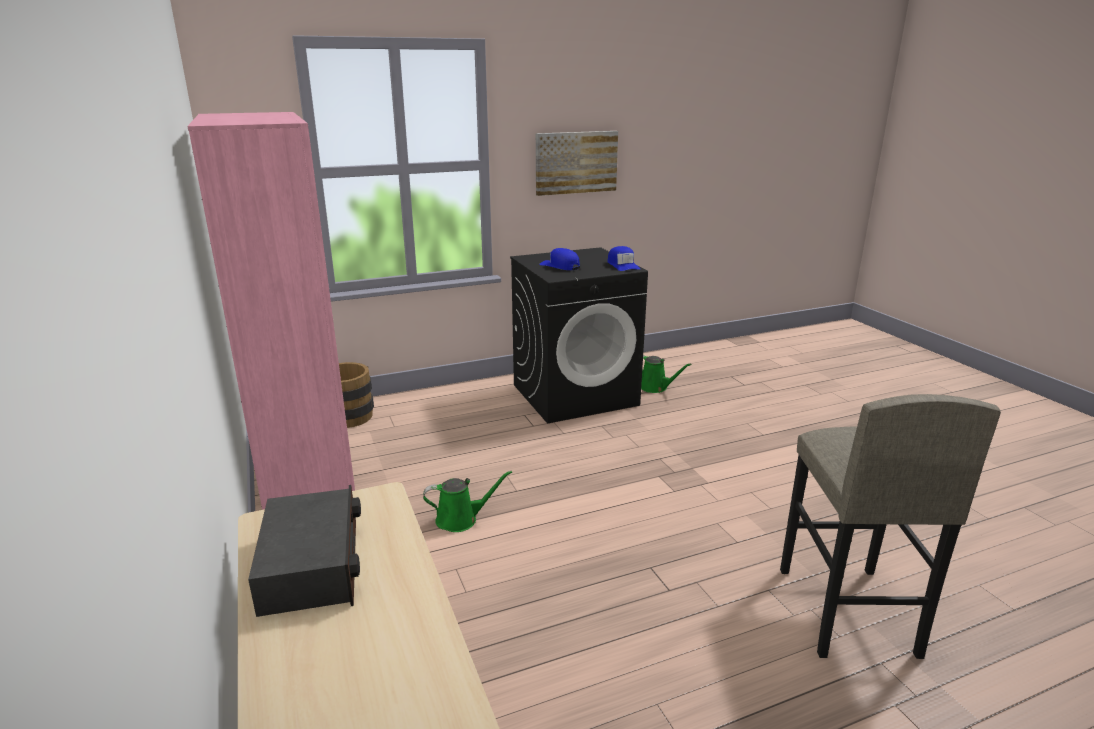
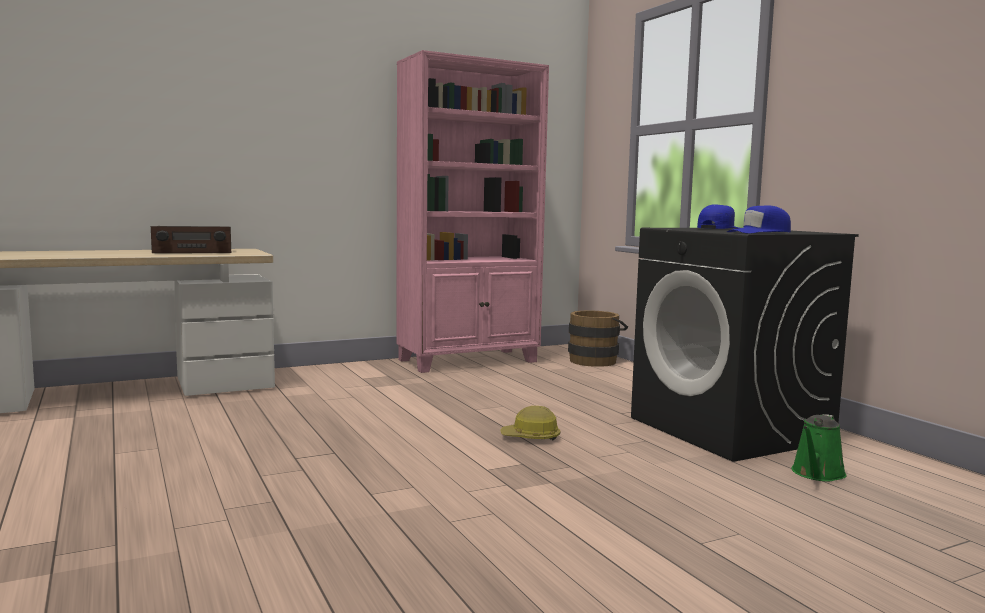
camera: 85 degrees right, 15 degrees down
green watering can [423,471,512,532] -> none
picture [536,131,618,196] -> none
grey stool [780,394,1001,659] -> none
none -> hard hat [501,406,560,440]

